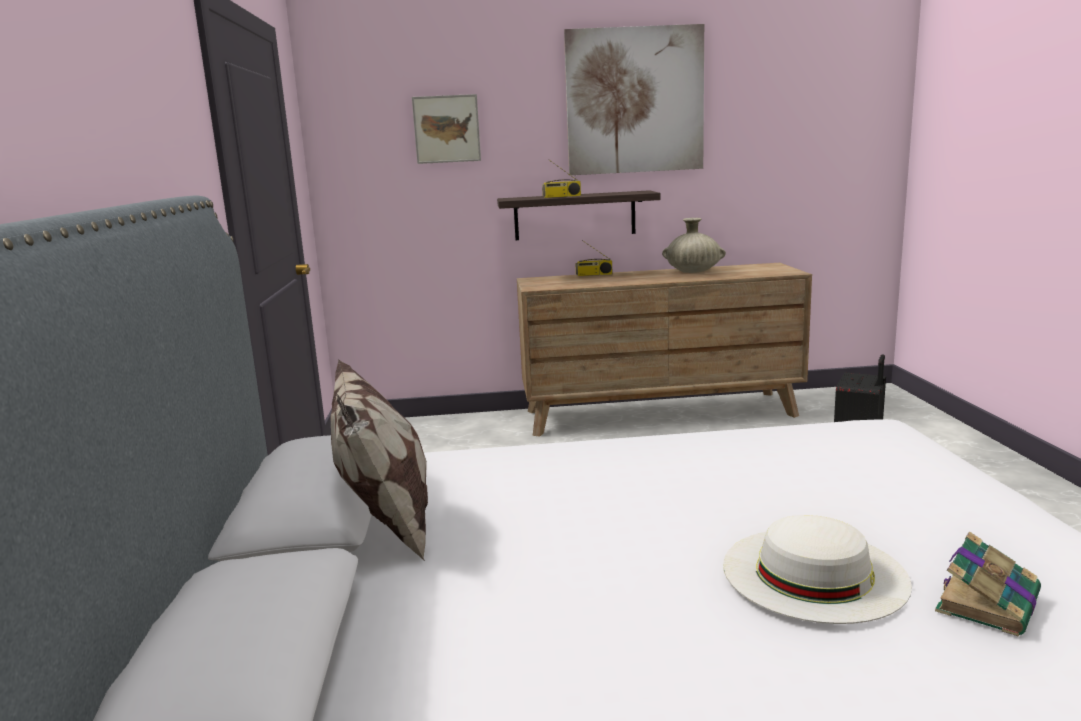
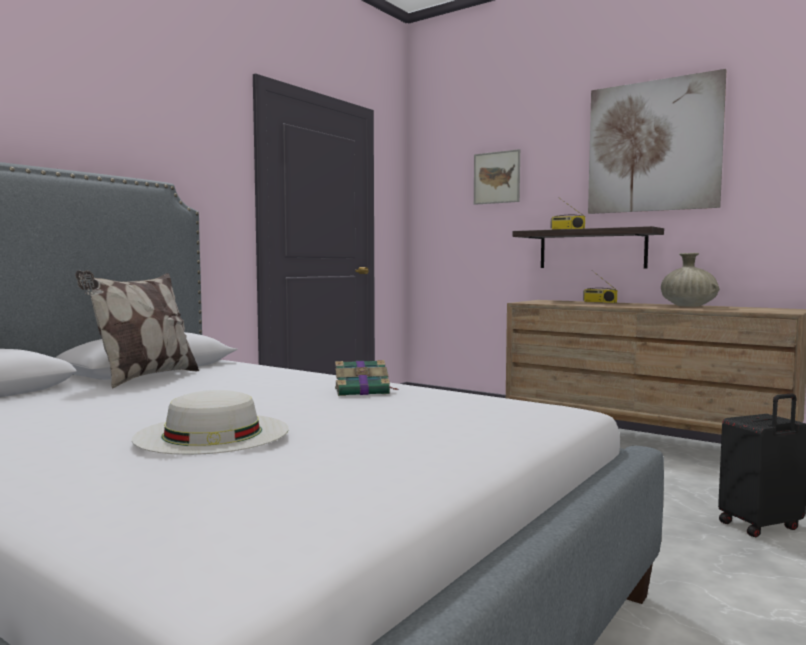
camera: 40 degrees right, 10 degrees down
book [935,531,1041,636] -> book moved to [335,360,399,396]

